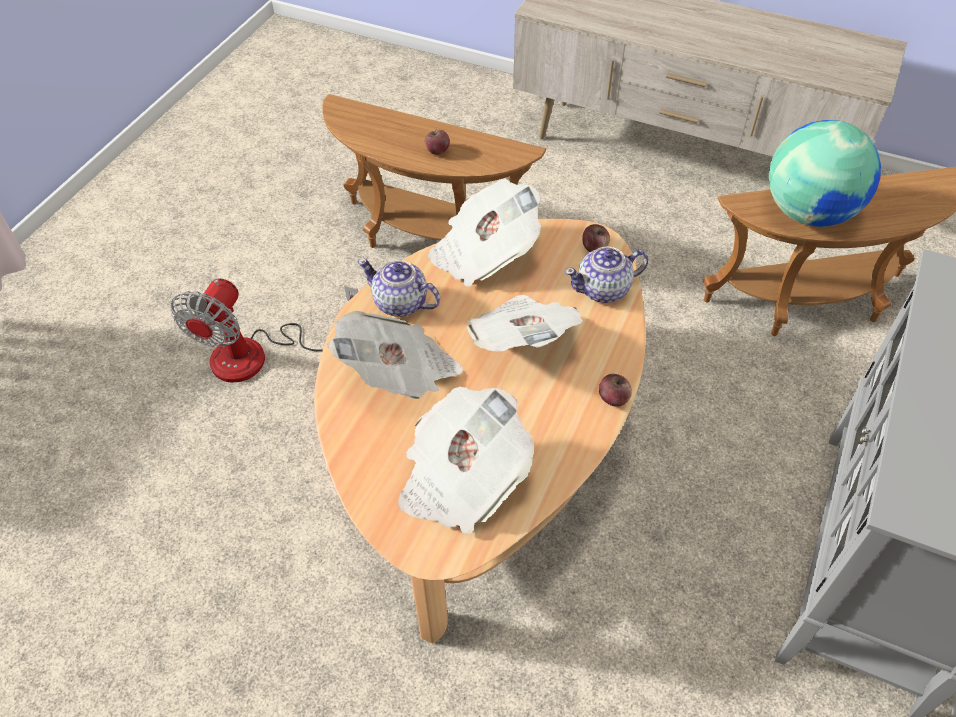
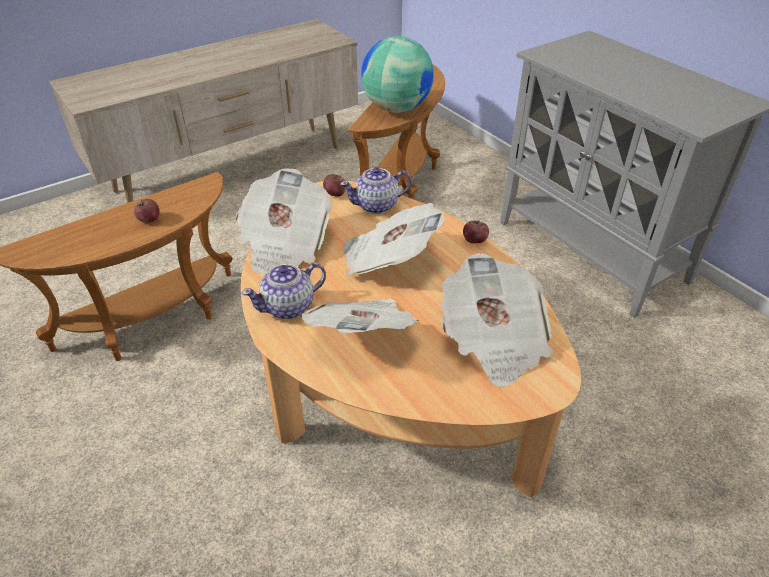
camera: 60 degrees left, 10 degrees down
fan [170,279,358,383] -> none
teapot [564,246,648,303] -> teapot turned 60 degrees clockwise [340,167,411,214]

